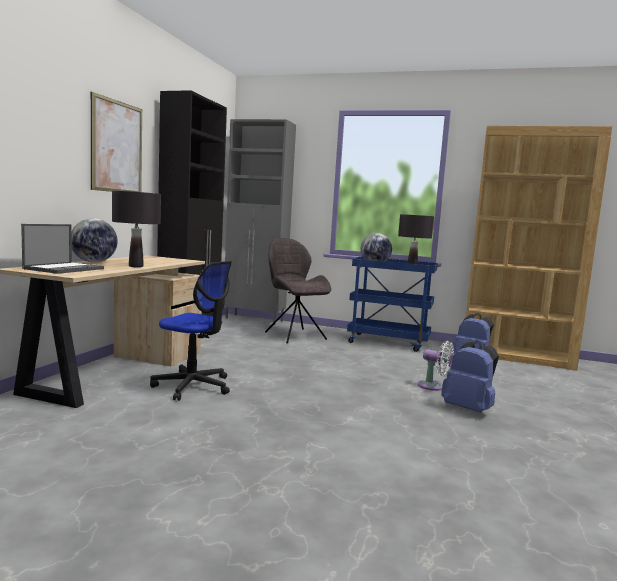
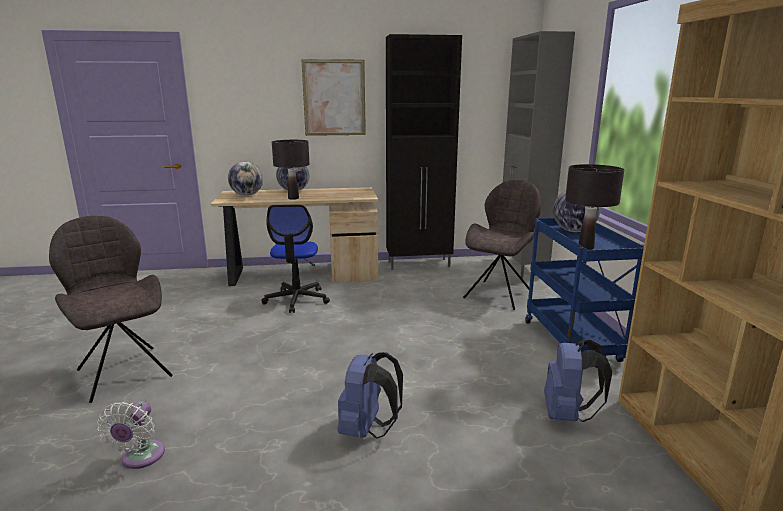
camera: 65 degrees right, 10 degrees up
laptop [21,224,104,274] -> globe [228,162,263,196]
white fan [418,341,454,391] -> white fan moved to [97,401,165,469]
none -> grey chair [49,216,173,403]

